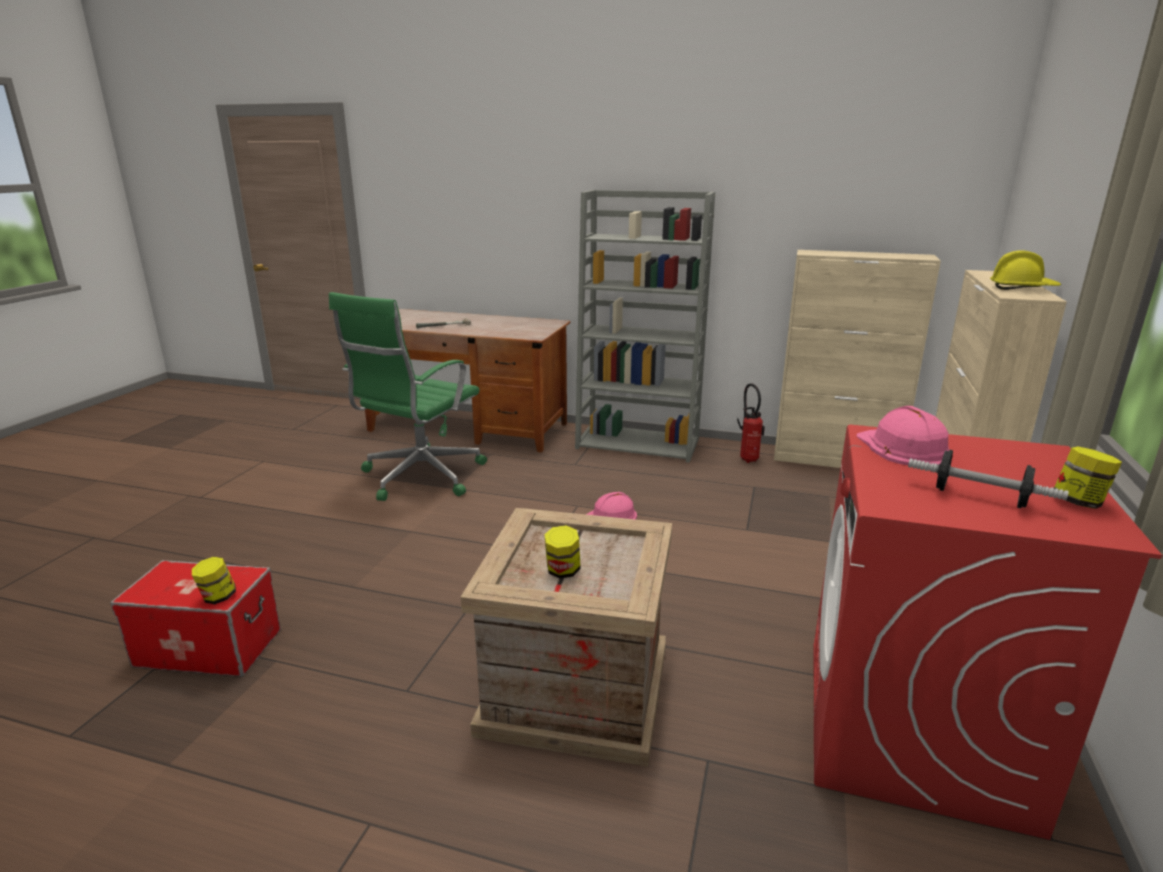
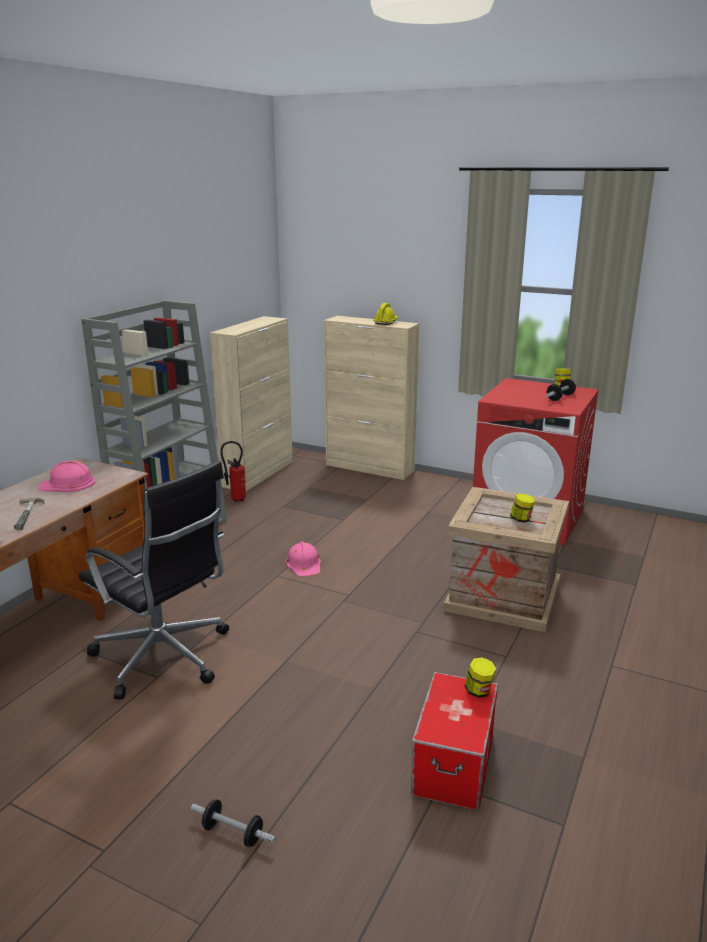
camera: 80 degrees left, 0 degrees up
green office chair [329,292,487,501] -> black office chair [78,461,229,699]
pink hard hat [856,406,950,465] -> pink hard hat moved to [38,461,95,492]
none -> dumbbell [191,799,276,847]

